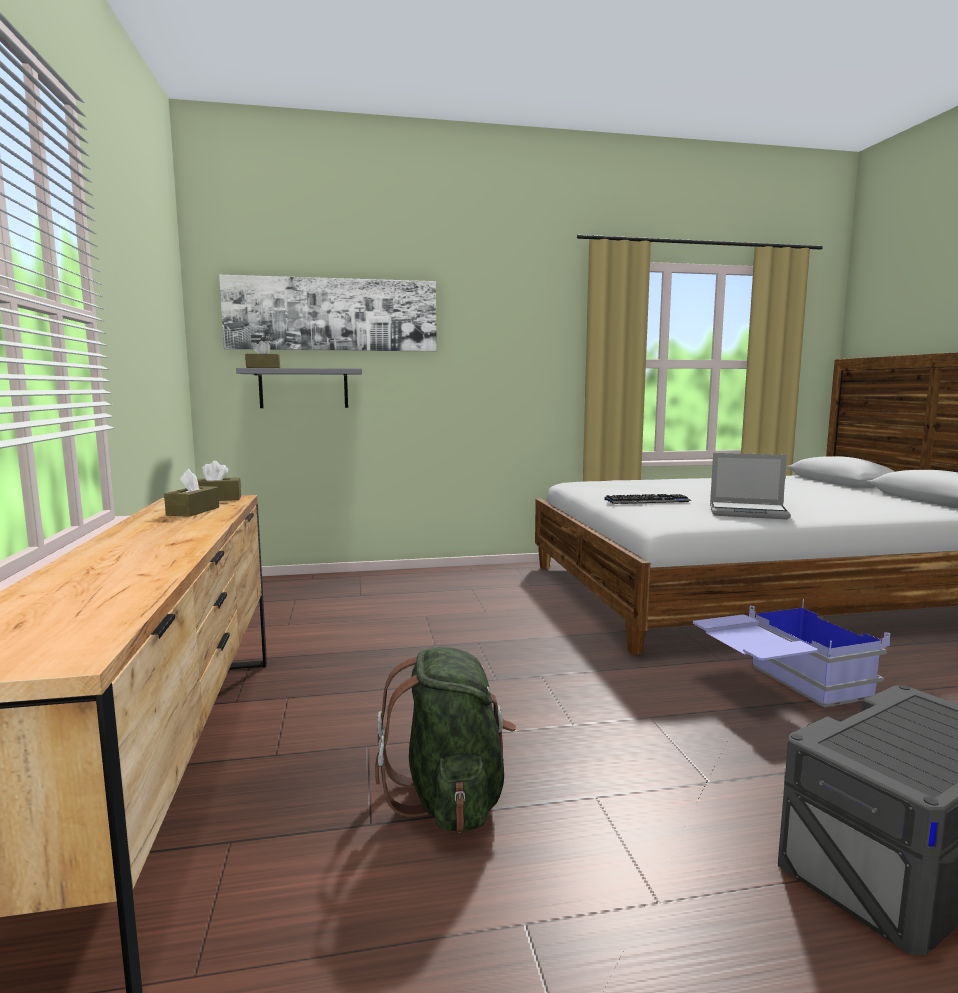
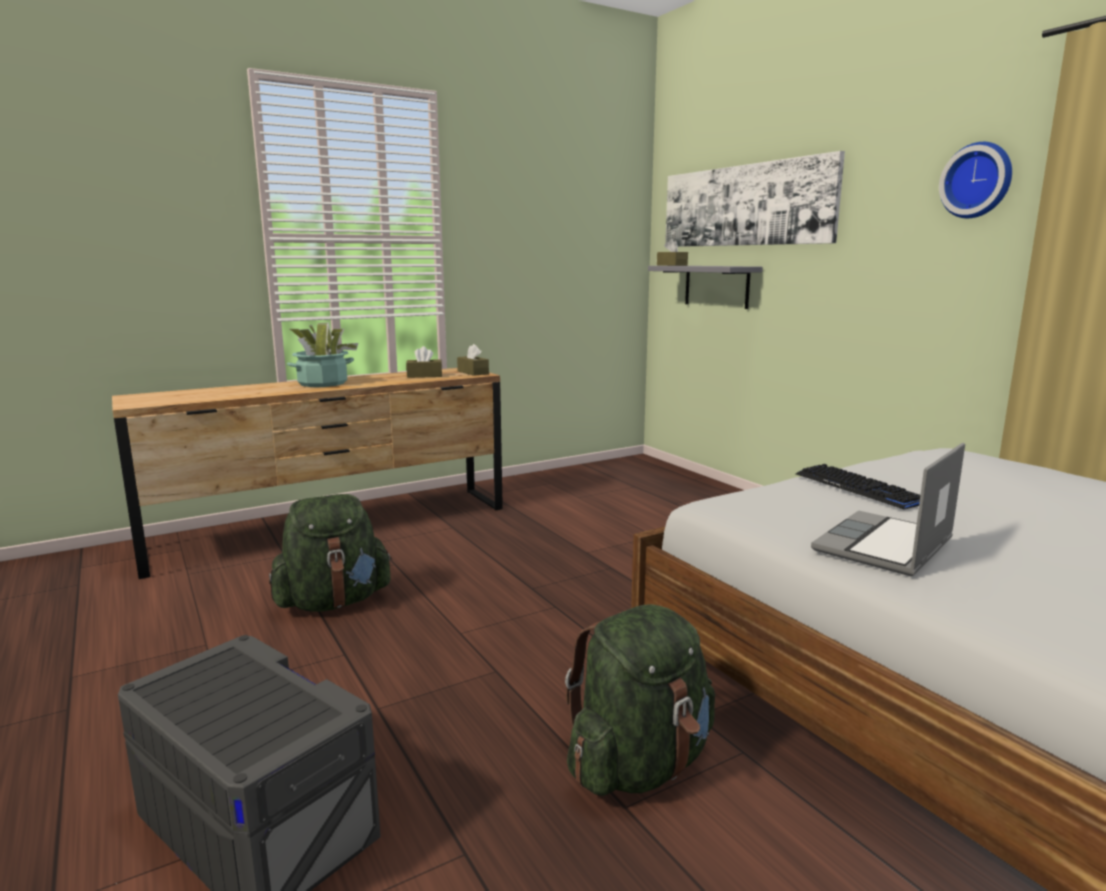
camera: 70 degrees right, 5 degrees up
blue storage box [693,599,890,708] -> green backpack [565,604,715,796]
laptop [710,453,791,519] -> laptop turned 45 degrees clockwise [811,443,965,577]
none -> potted plant [287,322,358,387]
none -> wall clock [939,142,1012,218]

